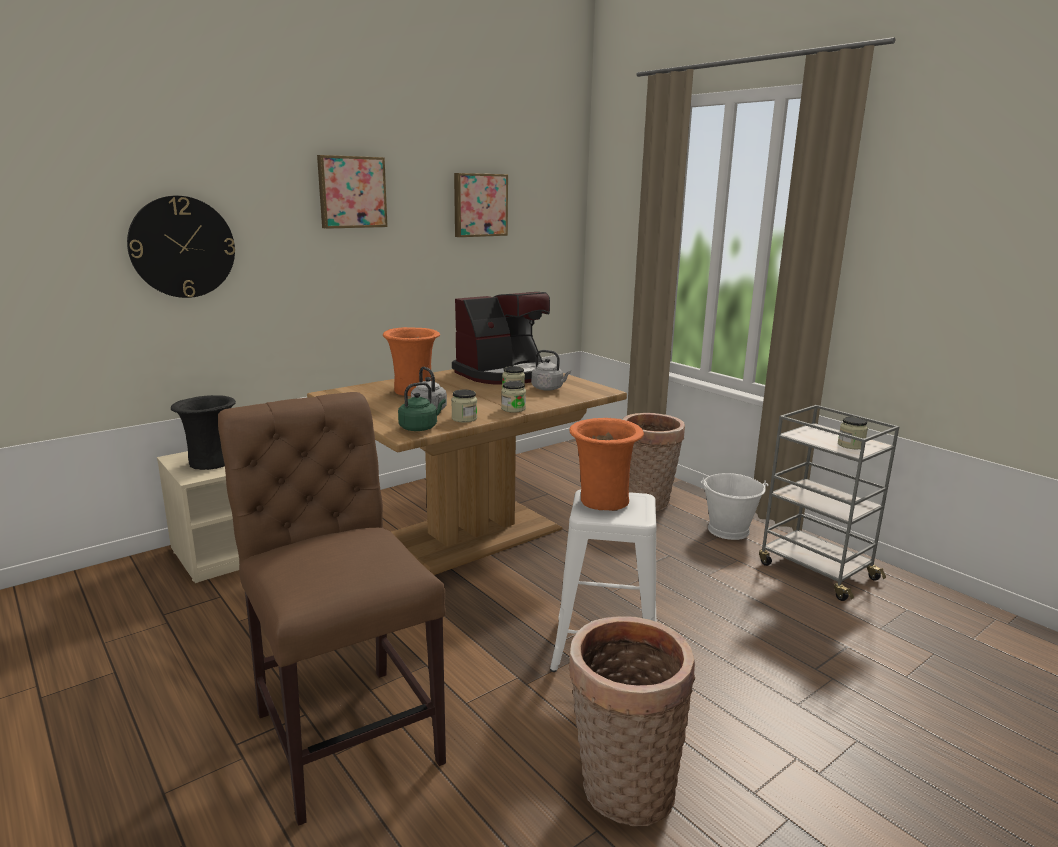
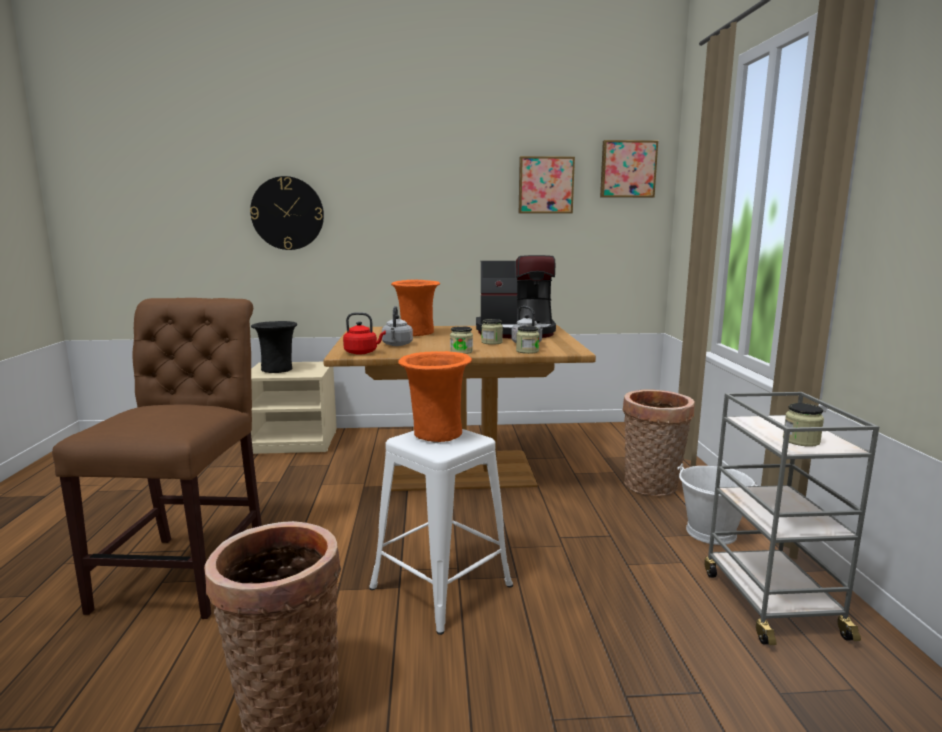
camera: 35 degrees right, 5 degrees down
picture [317,155,388,229] -> picture moved to [600,140,658,198]
green kettle [398,382,446,431] -> red kettle [343,312,386,355]
jar [451,390,477,422] -> jar moved to [516,326,539,354]

